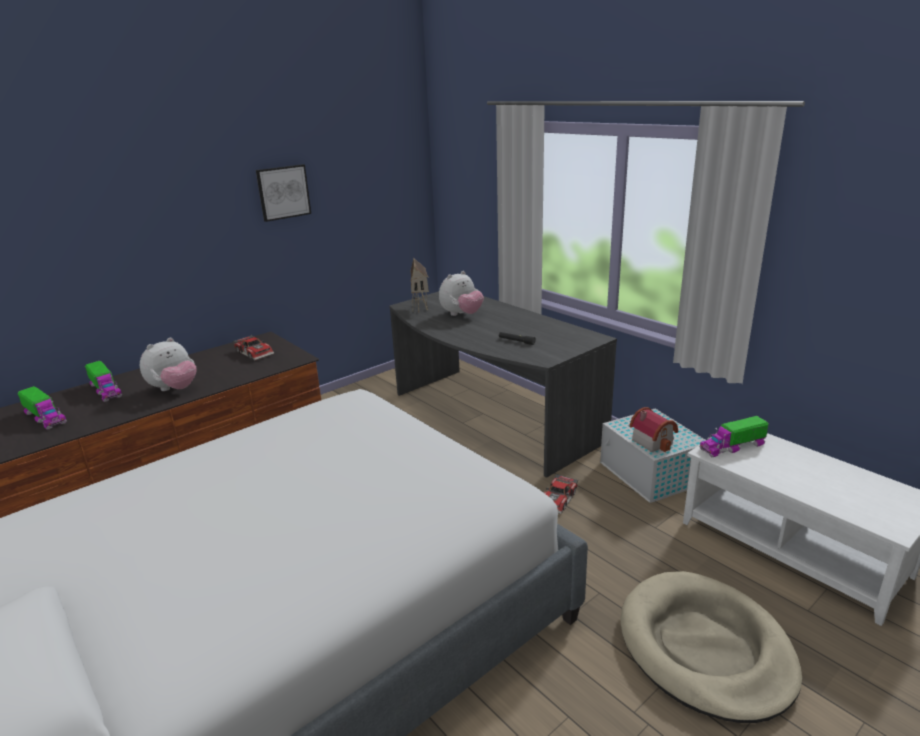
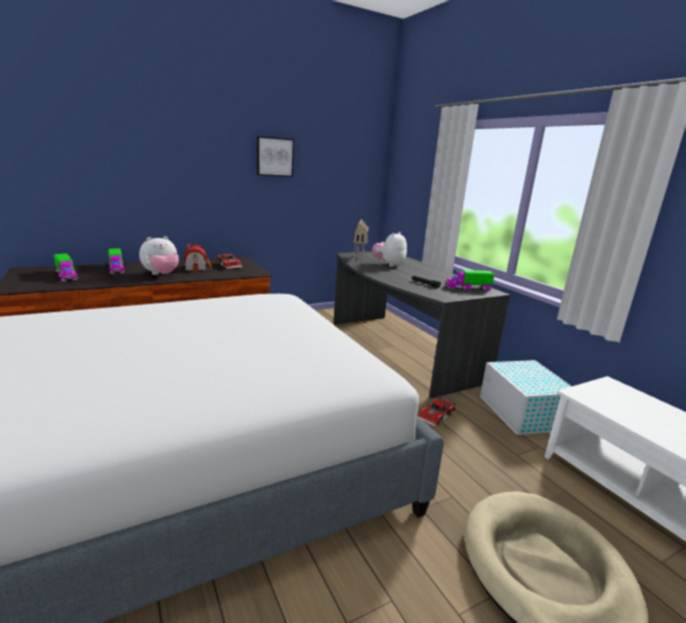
camera: 10 degrees right, 5 degrees down
plush toy [439,271,484,316] -> plush toy turned 150 degrees clockwise [372,232,407,267]
toy house [629,407,678,452] -> toy house moved to [183,244,212,272]
toy truck [700,416,769,457] -> toy truck moved to [445,270,495,290]

